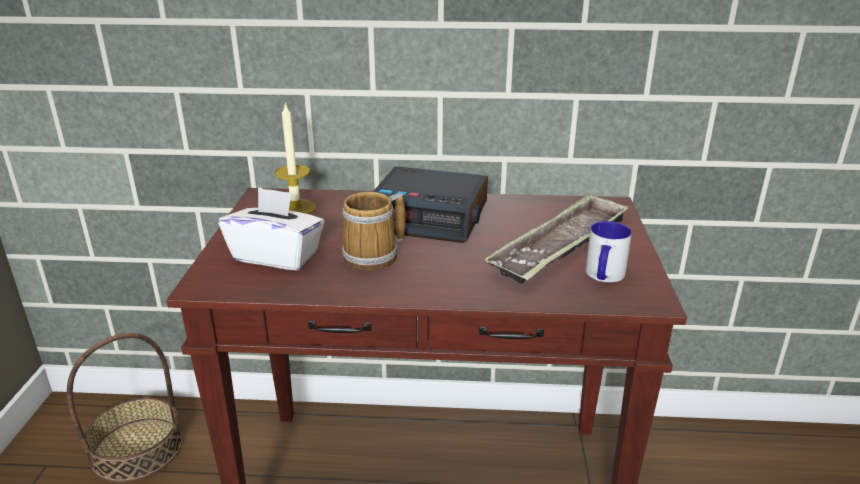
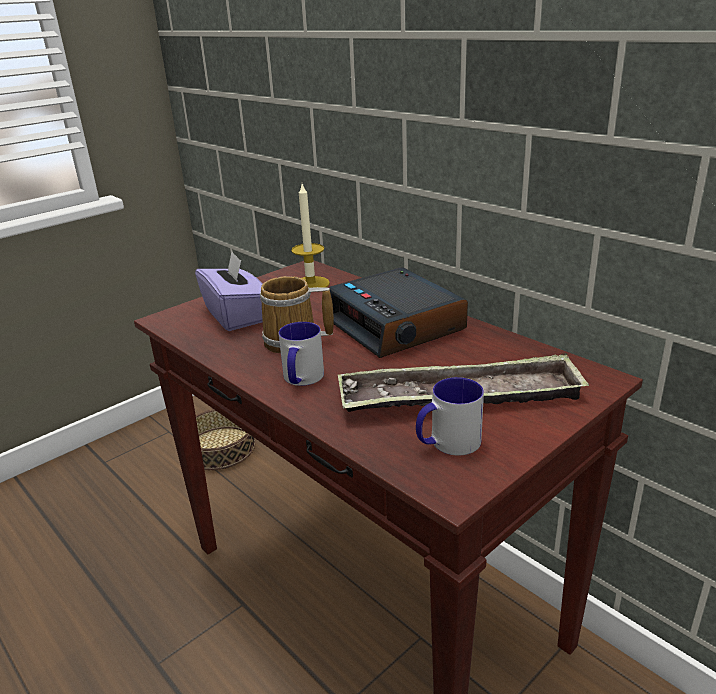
camera: 45 degrees right, 0 degrees up
white tissue box [219,187,325,270] -> purple tissue box [195,252,263,331]
none -> mug [279,322,324,386]

